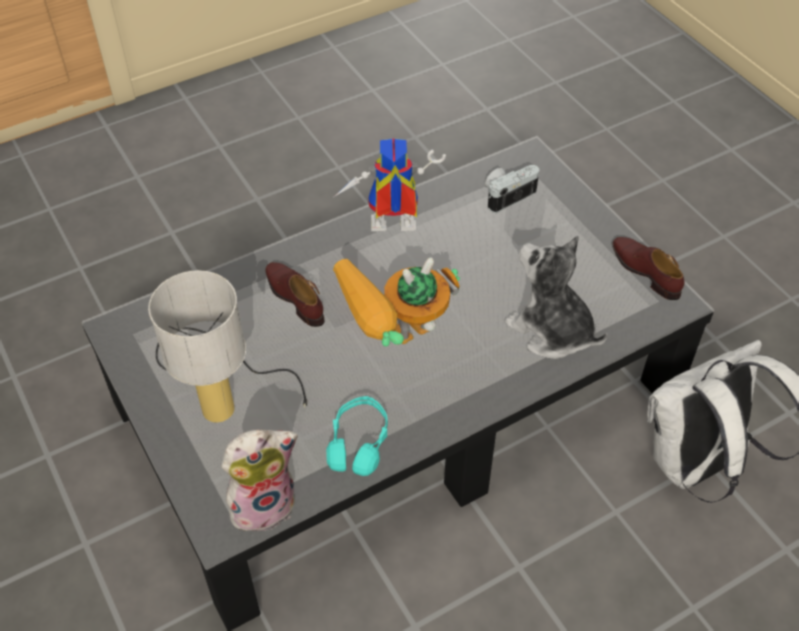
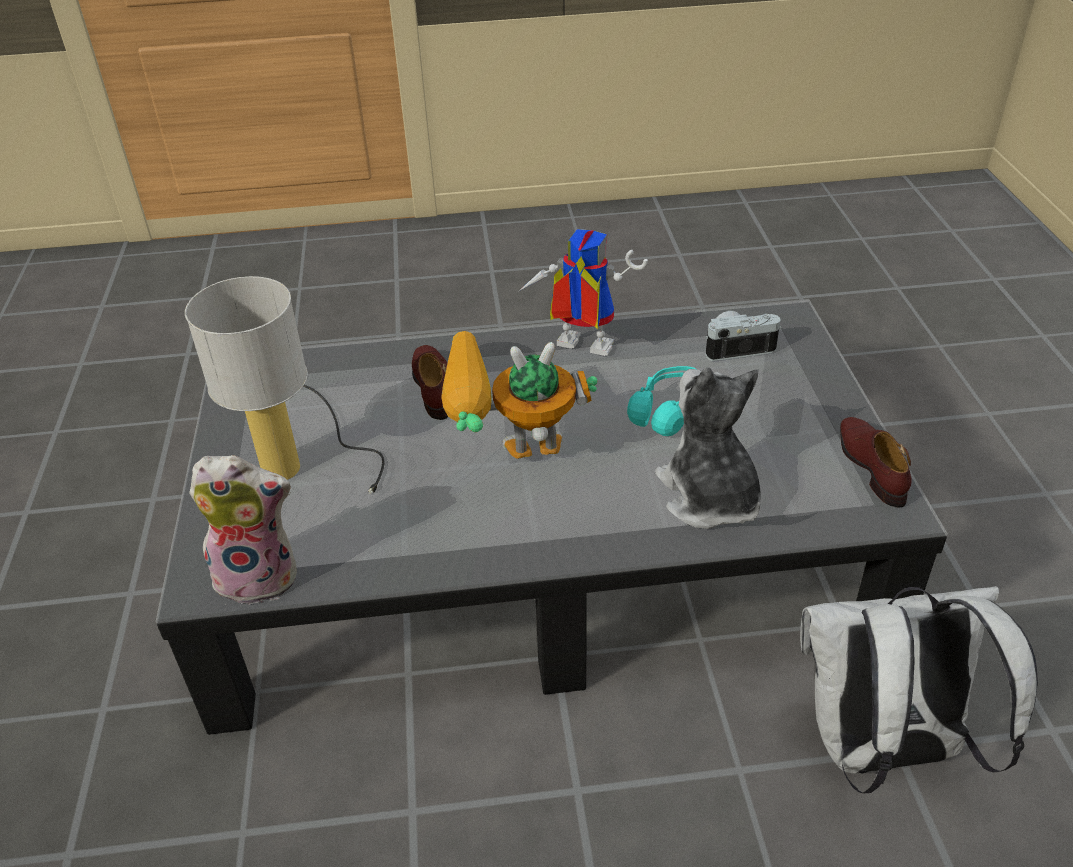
camera: 25 degrees right, 10 degrees down
turquoise headphones [326,396,388,476] -> turquoise headphones moved to [627,366,696,436]

